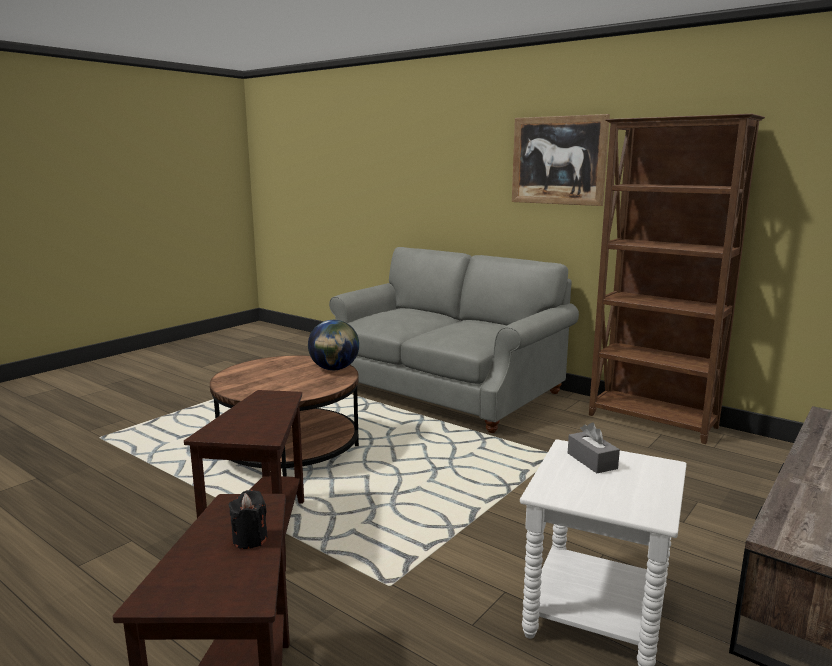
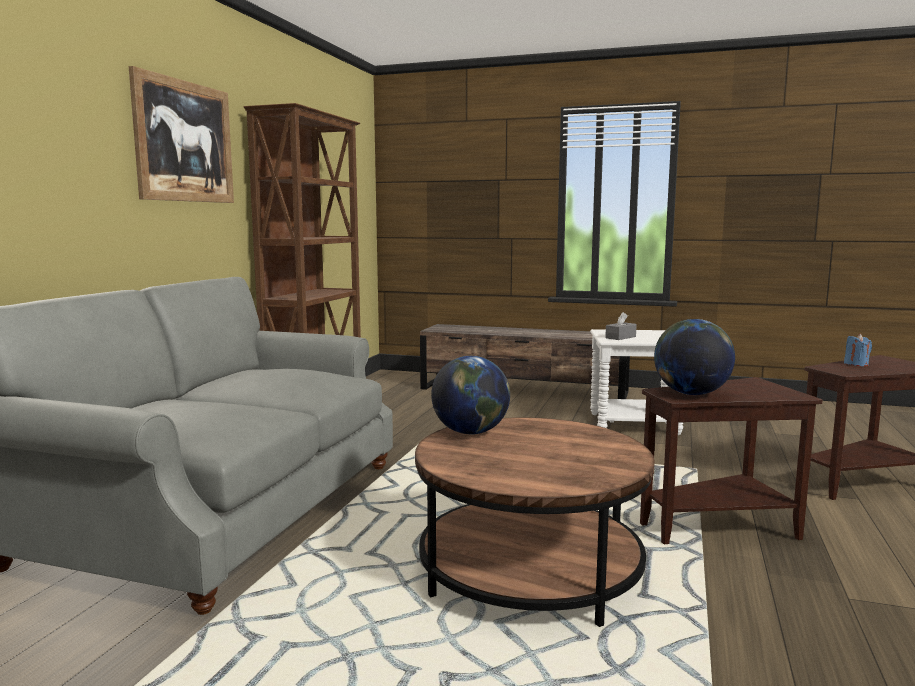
camera: 110 degrees left, 5 degrees down
black candle [229,490,268,549] -> blue candle [844,334,872,366]
none -> globe [654,319,735,395]

